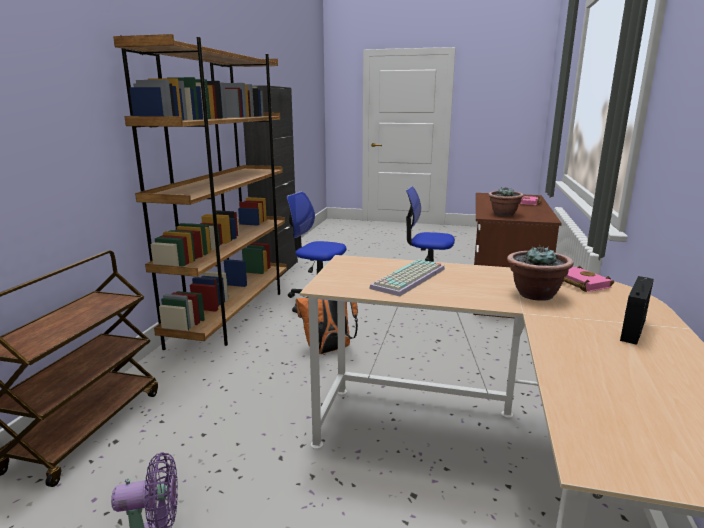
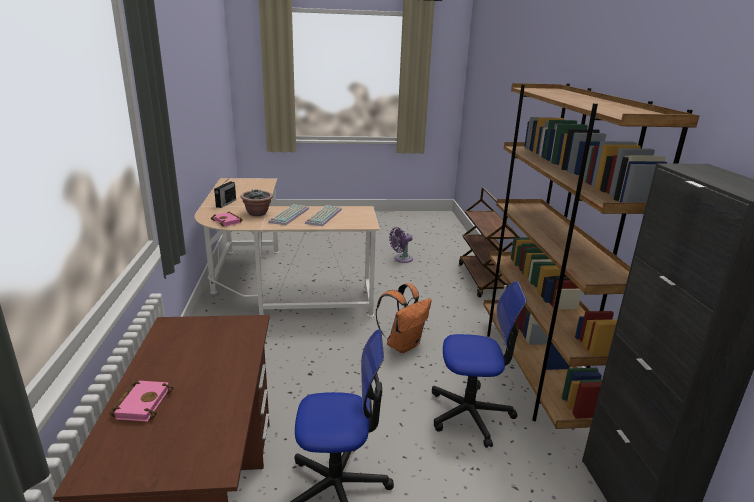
camera: 160 degrees right, 5 degrees up
potted plant [488,187,524,216] -> none
none -> keyboard [269,204,309,225]

